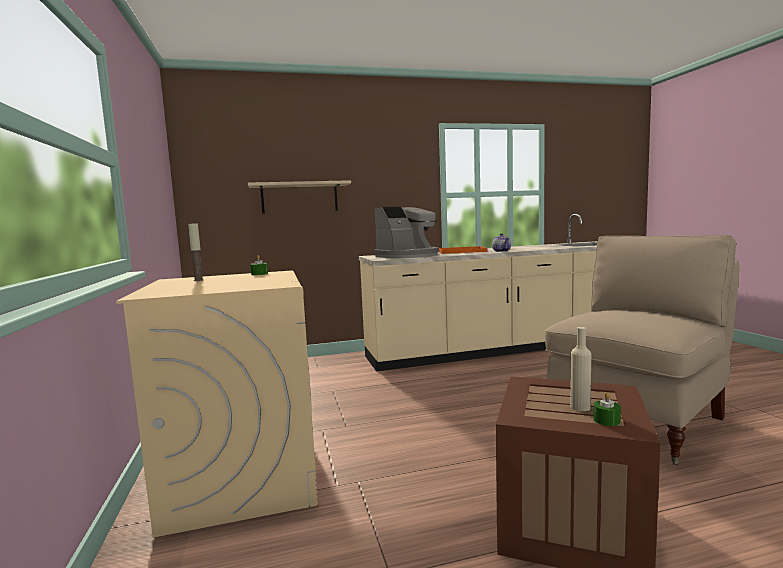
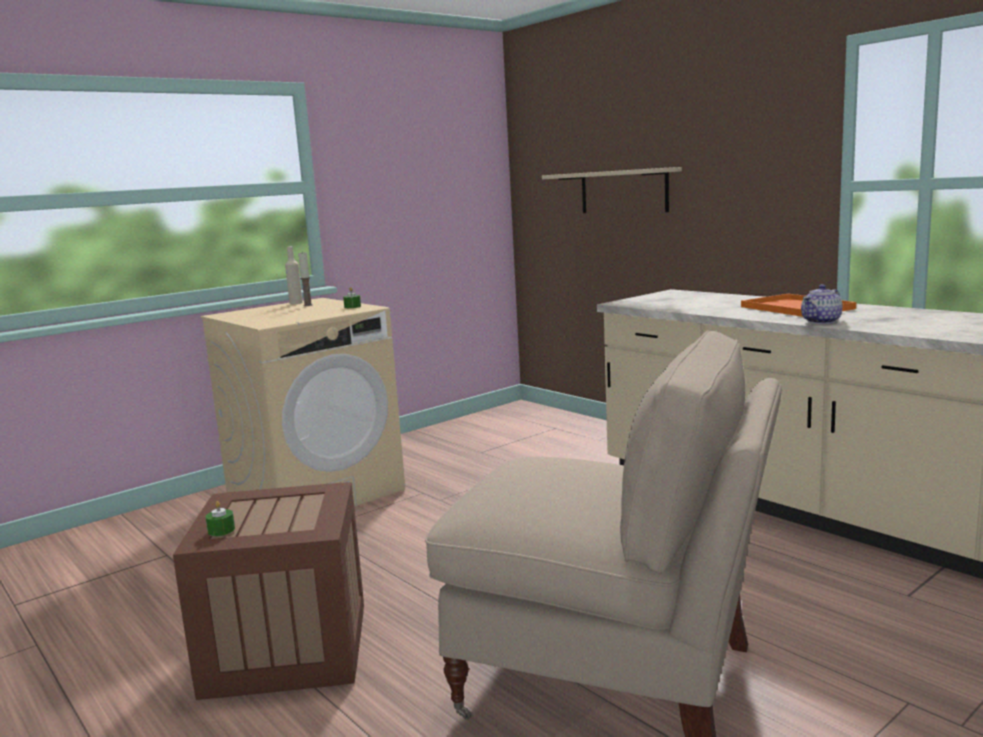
camera: 65 degrees right, 5 degrees up
coffee machine [373,207,439,258] -> none
beige bottle [570,327,591,411] -> beige bottle moved to [285,246,303,304]

